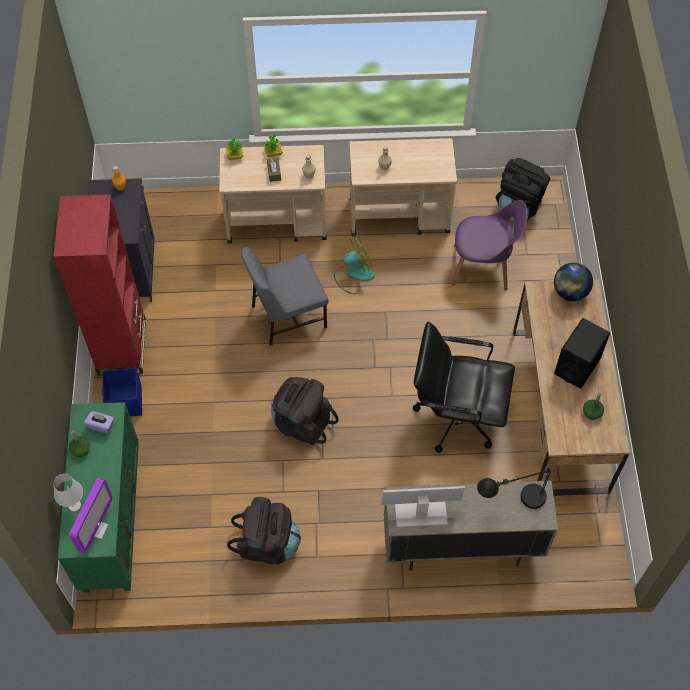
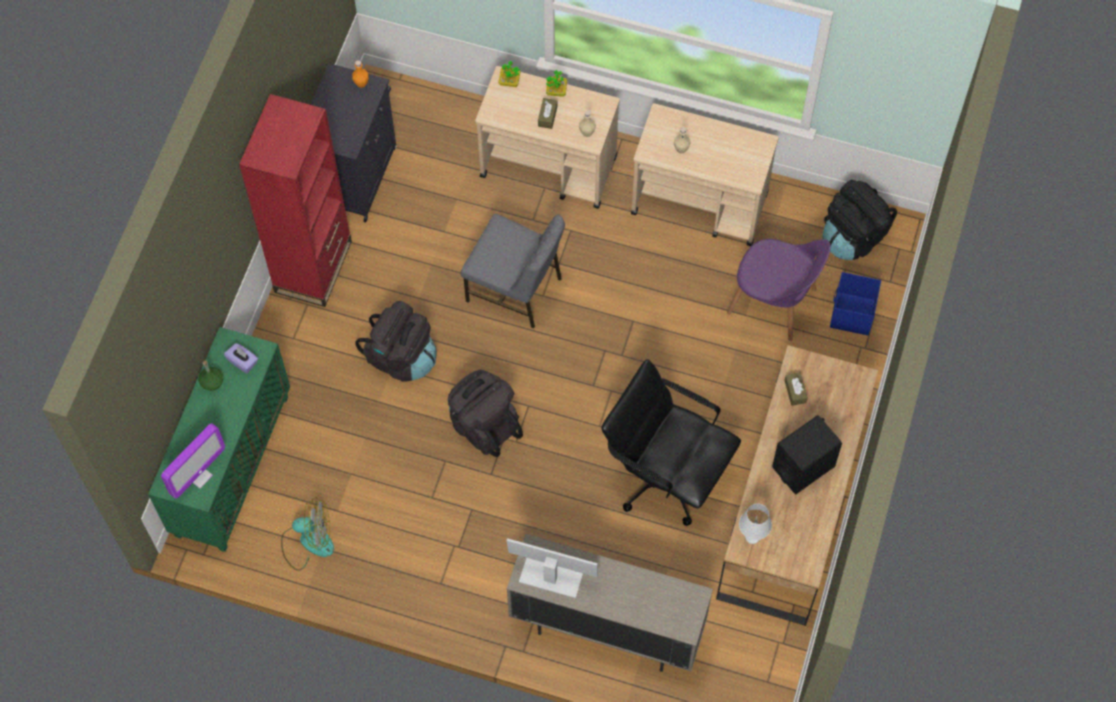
camera: 20 degrees right, 5 degrees up
white table lamp [53,474,83,511] -> white table lamp moved to [739,504,772,544]
blue storage box [102,368,142,417] -> blue storage box moved to [830,272,881,335]
black backpack [227,497,301,565] -> black backpack moved to [355,301,437,382]
grey chair [241,247,329,346] -> grey chair turned 150 degrees counterclockwise [461,214,565,328]
fan [334,236,375,294] -> fan moved to [281,497,334,571]
black table lamp [477,468,551,509] -> none
globe [554,263,593,301] -> none
green bottle [583,393,604,420] -> none
none -> brown tissue box [784,372,808,406]

